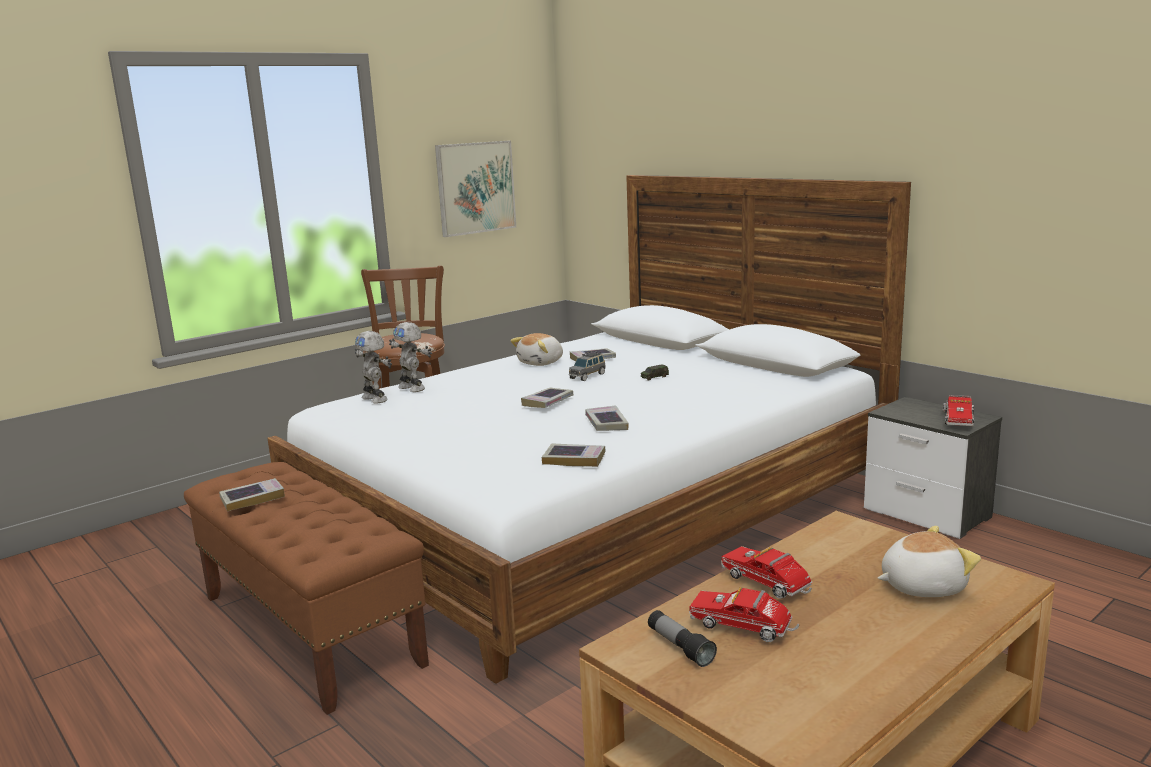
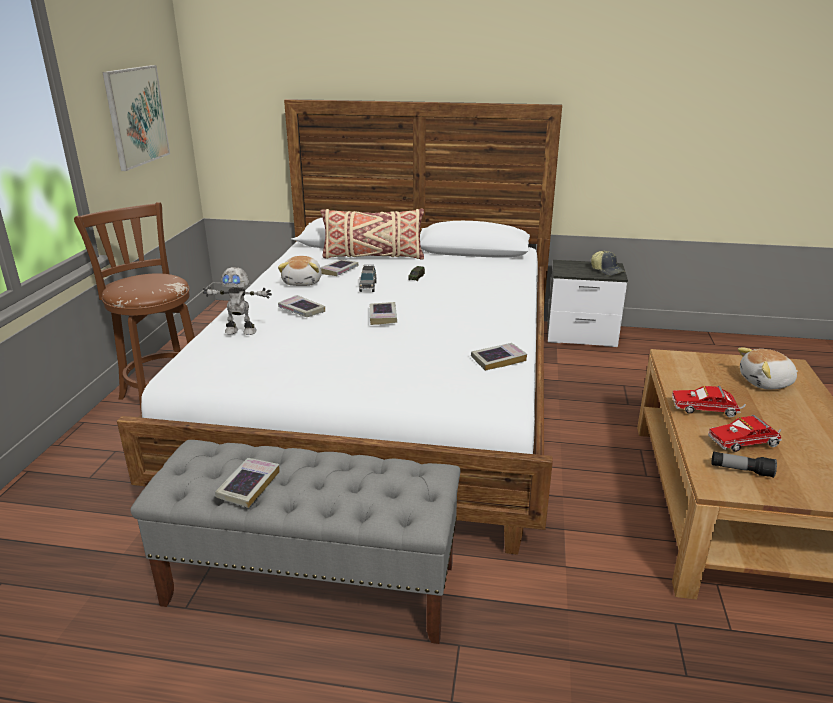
camera: 40 degrees left, 10 degrees up
brown bench [184,462,429,715] -> grey bench [130,440,460,644]
toy robot [355,331,392,404] -> none
book [585,406,629,431] -> book moved to [278,295,325,317]
plush toy [878,526,981,597] -> plush toy turned 135 degrees counterclockwise [738,348,798,389]
toy truck [943,395,974,426] -> cap [591,251,625,276]
none -> beige pillow [320,209,424,260]

